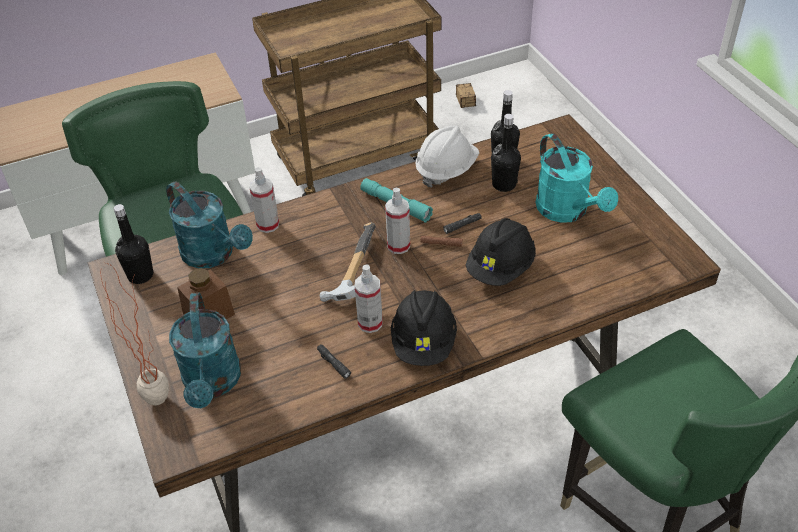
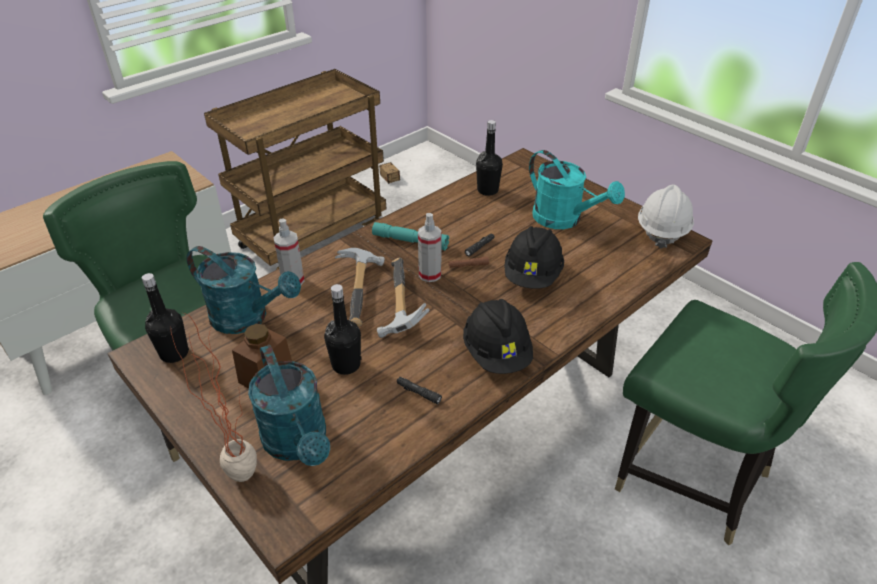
camera: 20 degrees left, 5 degrees down
spray bottle [355,264,383,333] -> none
white hard hat [415,125,479,188] -> white hard hat moved to [638,184,694,248]
black bottle [491,114,521,192] -> black bottle moved to [324,284,361,375]
none -> hammer [335,248,385,327]

